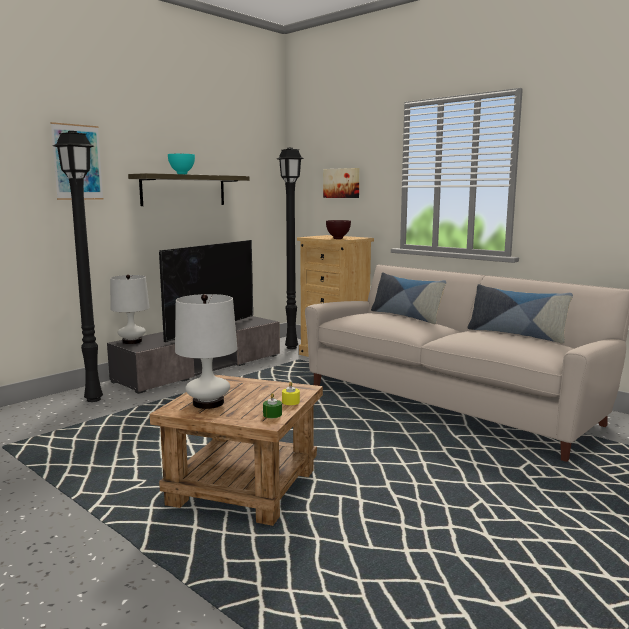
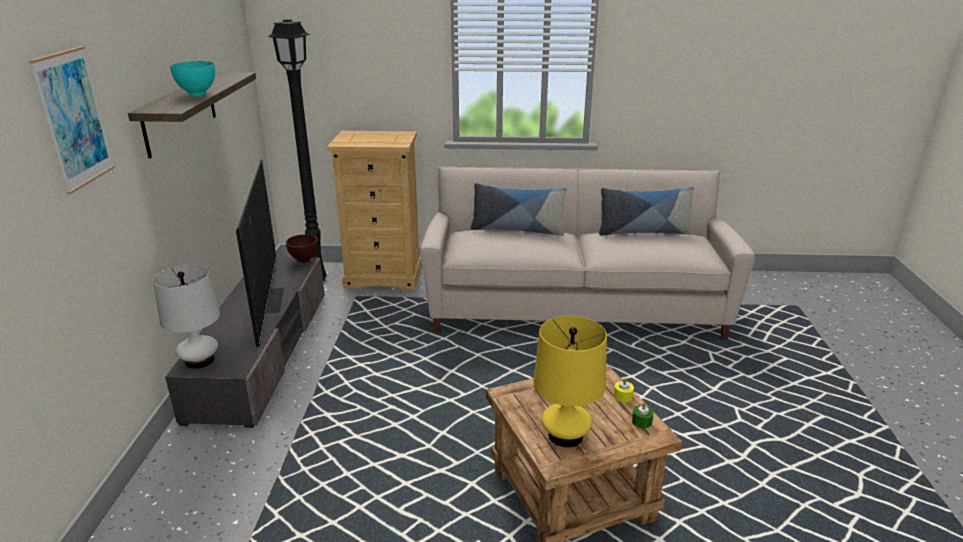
camera: 40 degrees left, 15 degrees up
black floor lamp [53,131,103,402] -> none
white table lamp [175,294,238,409] -> yellow table lamp [533,316,607,447]
picture [323,168,360,198] -> none
brown bowl [326,220,351,239] -> brown bowl moved to [286,234,318,263]

